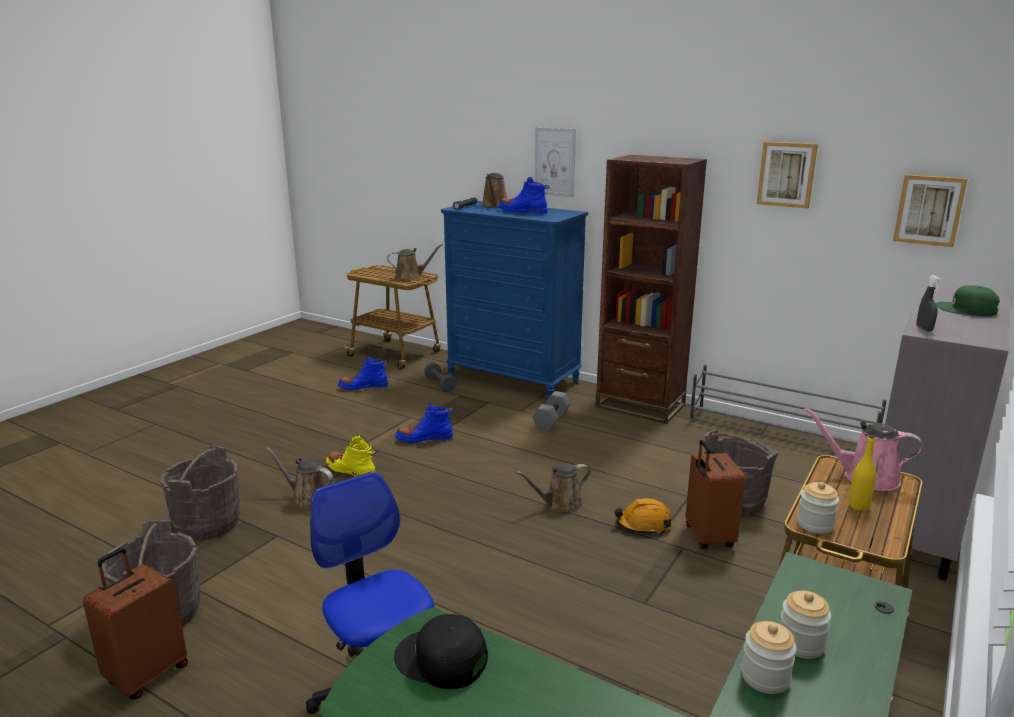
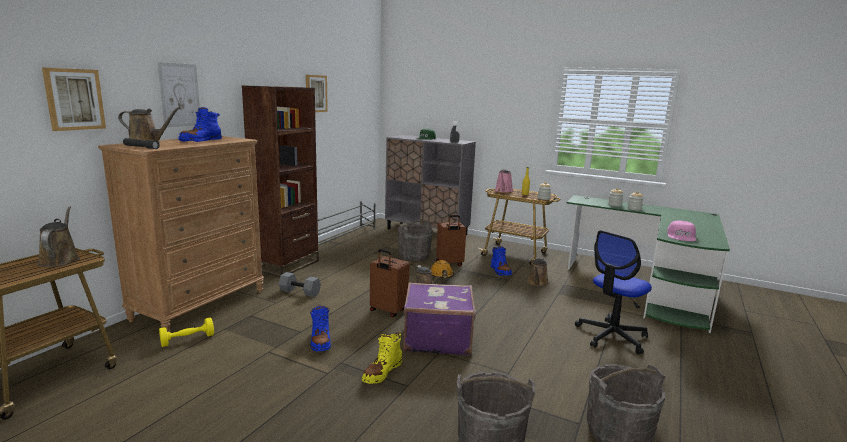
camera: 95 degrees left, 5 degrees down
brown suitcase [83,548,188,699] -> brown suitcase moved to [370,249,410,317]
brown watering can [266,447,334,510] -> brown watering can moved to [527,258,549,287]
blue boot [338,355,388,390] -> blue boot moved to [491,247,512,276]
black cap [394,614,488,689] -> pink cap [667,221,697,241]
grey dumbbell [424,363,457,392] -> yellow dumbbell [159,318,214,347]
blue dresser [441,201,588,399] -> brown dresser [98,136,264,332]
picture [893,175,968,247] -> picture moved to [42,68,106,131]
none -> purple suitcase [403,283,476,355]

